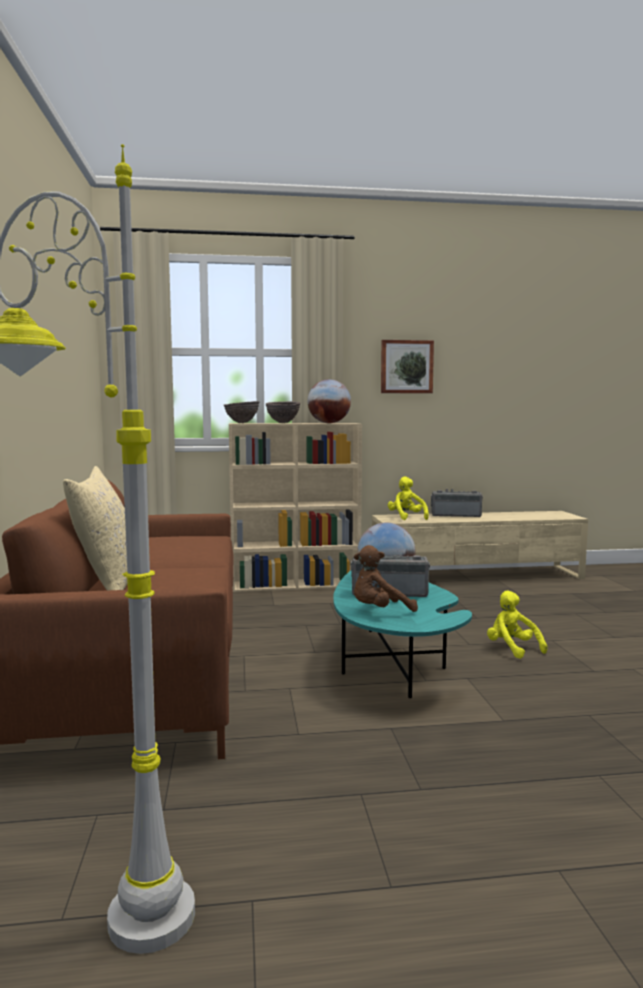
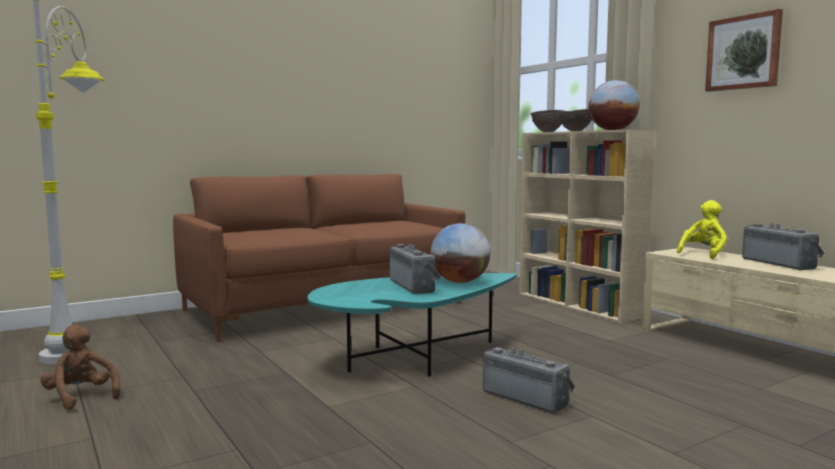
camera: 65 degrees right, 0 degrees up
beige pillow [63,466,127,590] -> none
brown plush toy [354,545,418,612] -> brown plush toy moved to [40,325,120,410]
yellow plush toy [487,591,548,659] -> radio [482,347,575,413]

